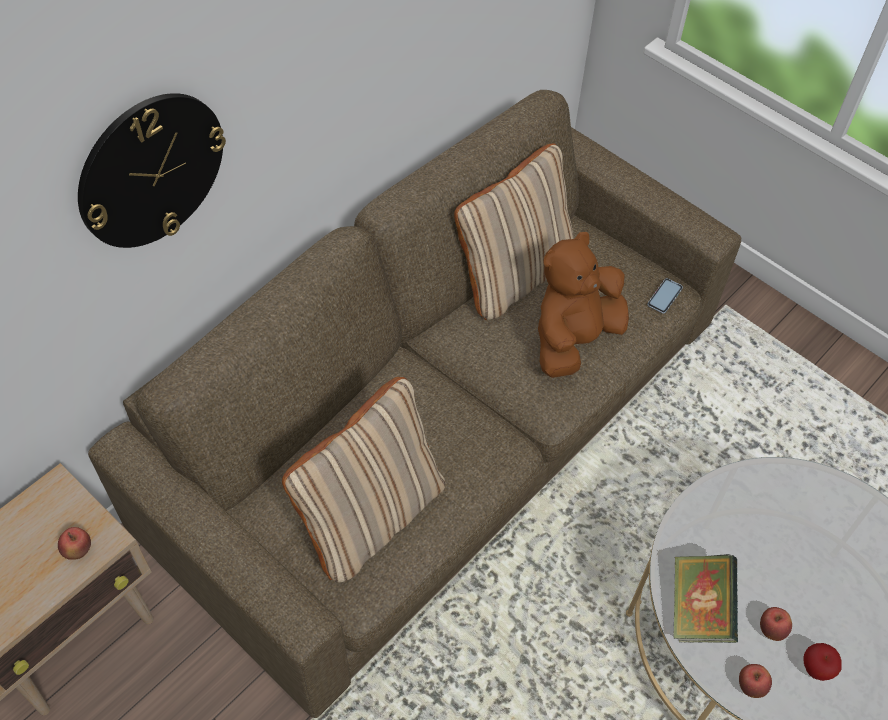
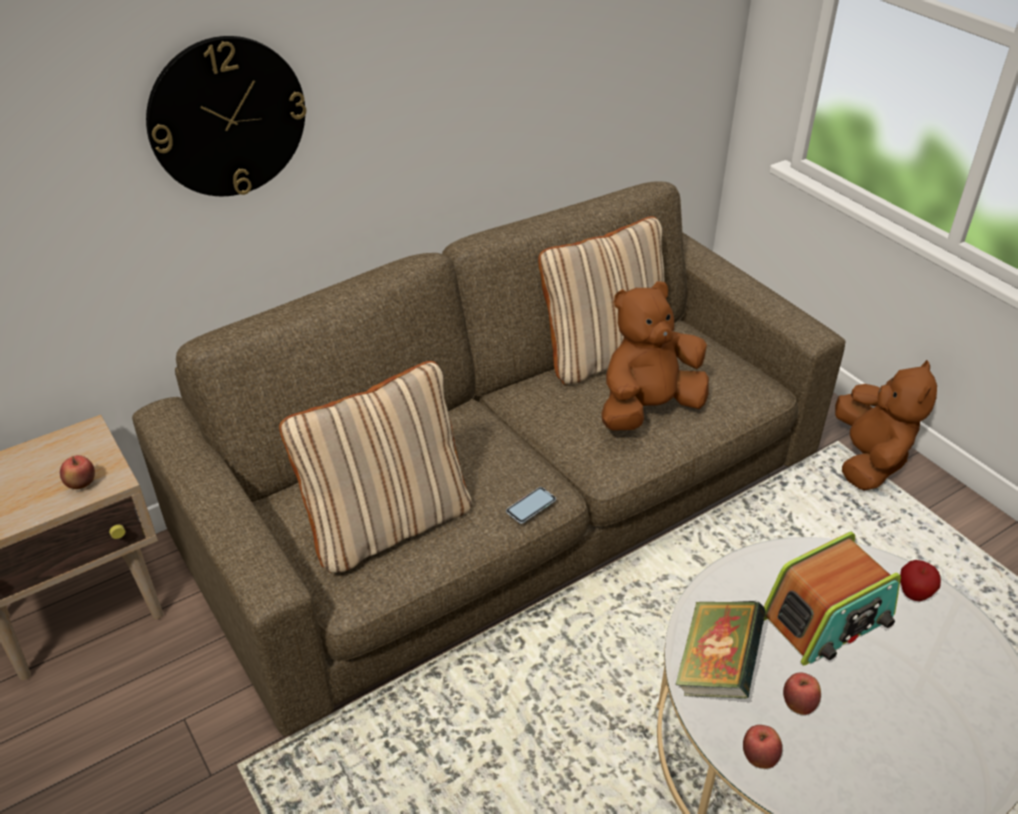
camera: 15 degrees right, 15 degrees down
phone [647,278,683,314] -> phone moved to [506,487,556,524]
apple [803,643,842,681] -> apple moved to [900,560,941,601]
none -> radio [764,532,901,666]
none -> brown plush toy [835,360,937,491]

